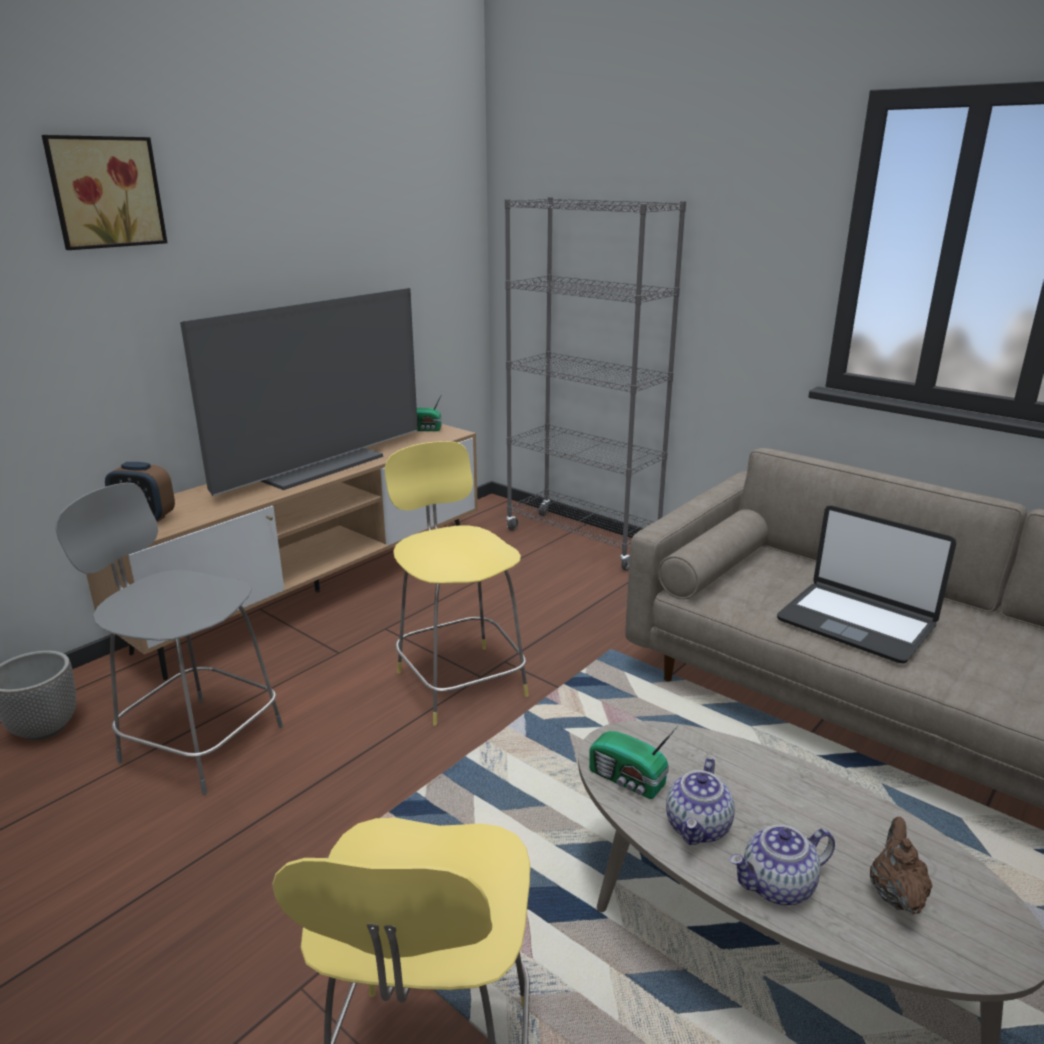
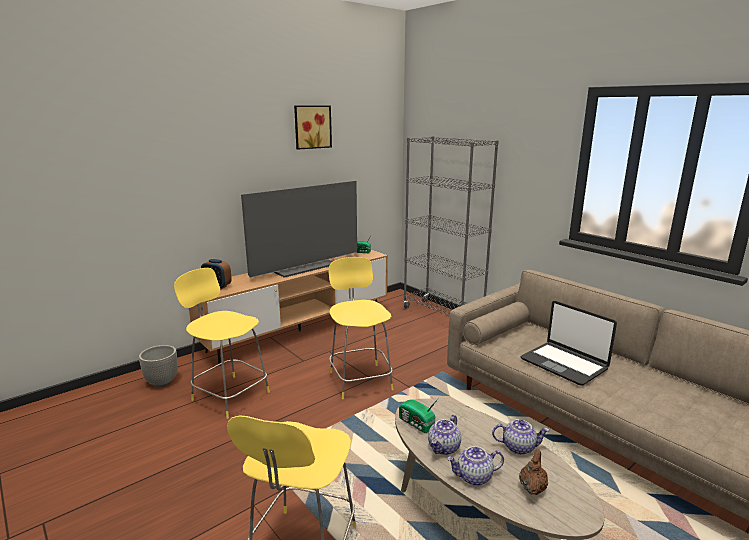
camera: 10 degrees right, 5 degrees down
picture [42,135,168,250] -> picture moved to [294,106,332,150]
grey stool [56,482,283,795] -> yellow stool [174,268,270,419]
none -> teapot [492,419,549,455]

